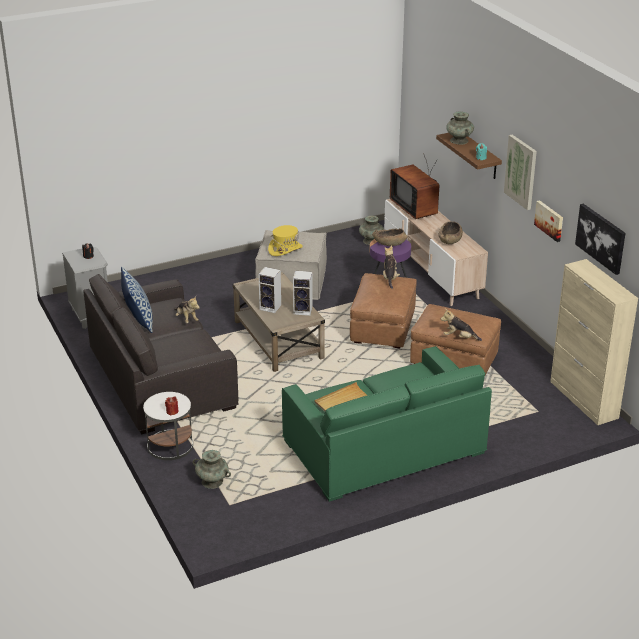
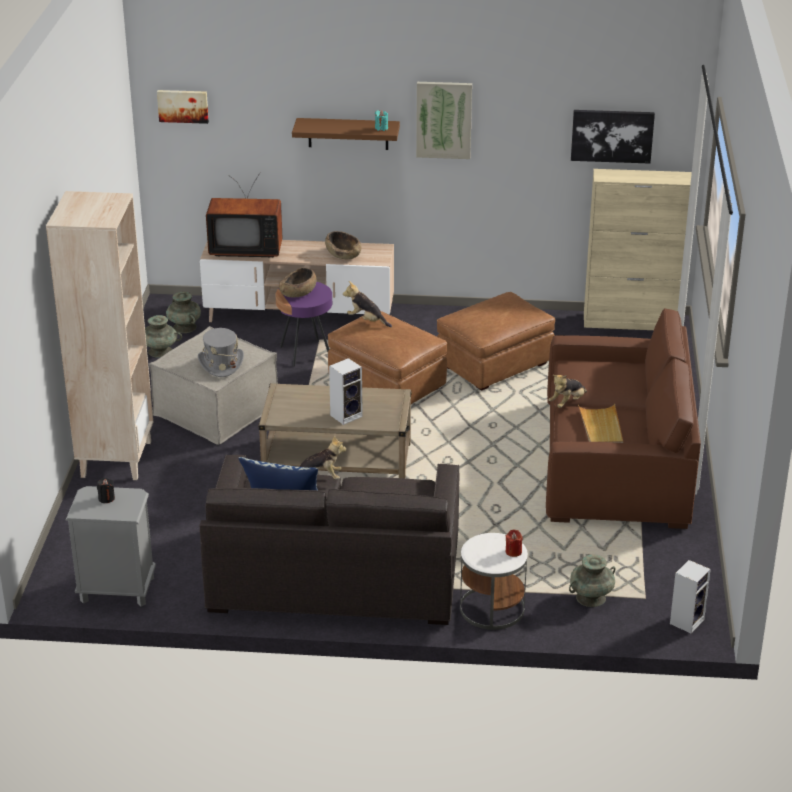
camera: 60 degrees left, 0 degrees up
yellow hat [268,225,303,256] -> grey hat [198,328,244,377]
green sofa [282,346,492,502] -> brown sofa [546,308,701,529]
speaker [293,271,313,316] -> speaker moved to [670,560,711,633]
plush toy [441,309,482,341] -> plush toy moved to [548,375,587,408]
turquoise vase [446,112,474,145] -> turquoise vase moved to [145,315,182,358]
picture [534,200,563,242] -> picture moved to [157,90,209,124]
none -> beige bookcase [46,191,153,480]

